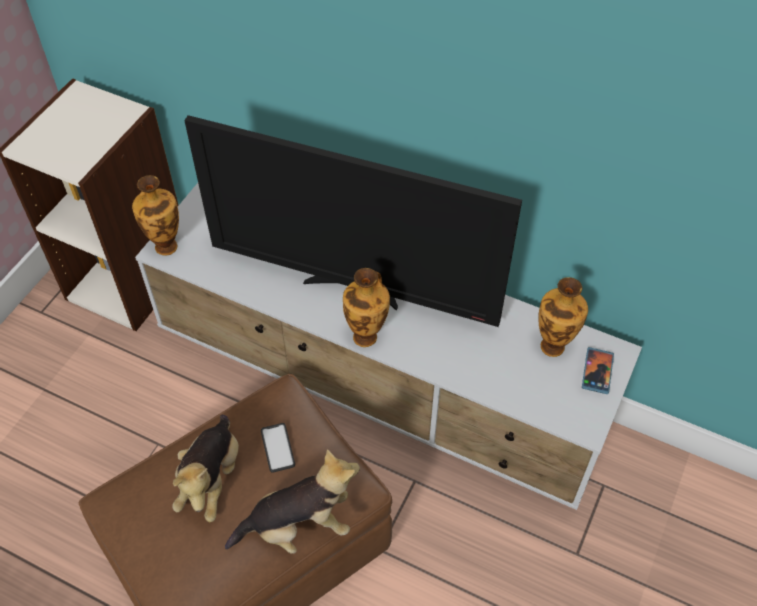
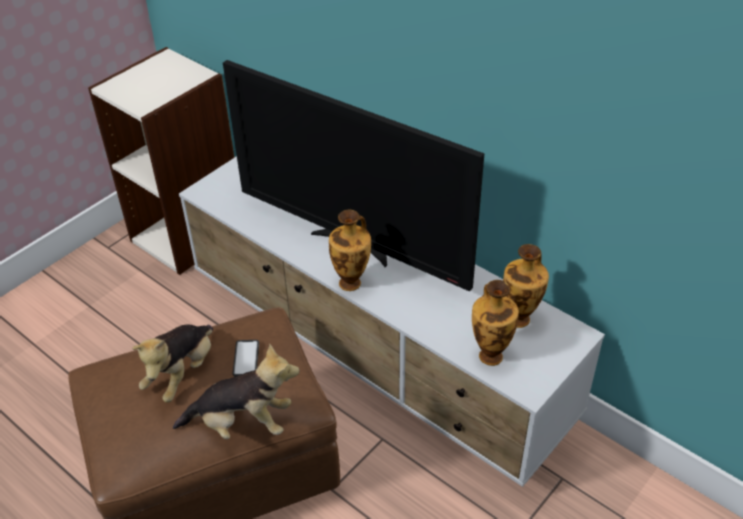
camera: 15 degrees right, 10 degrees down
vase [132,175,179,256] -> vase moved to [472,280,519,366]
phone [582,347,614,394] -> none

